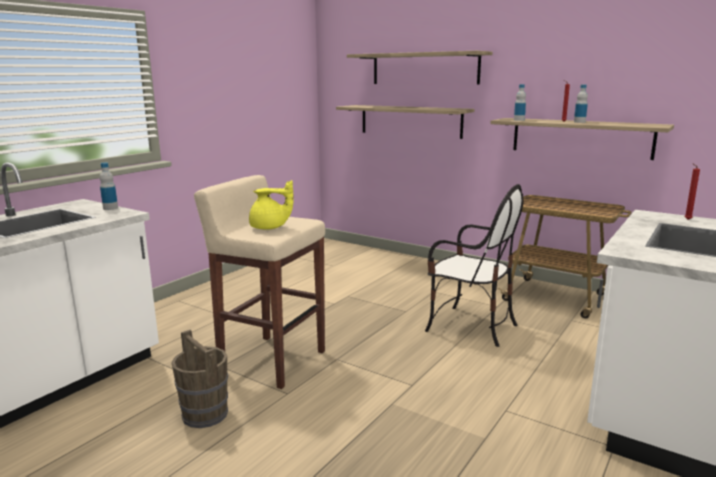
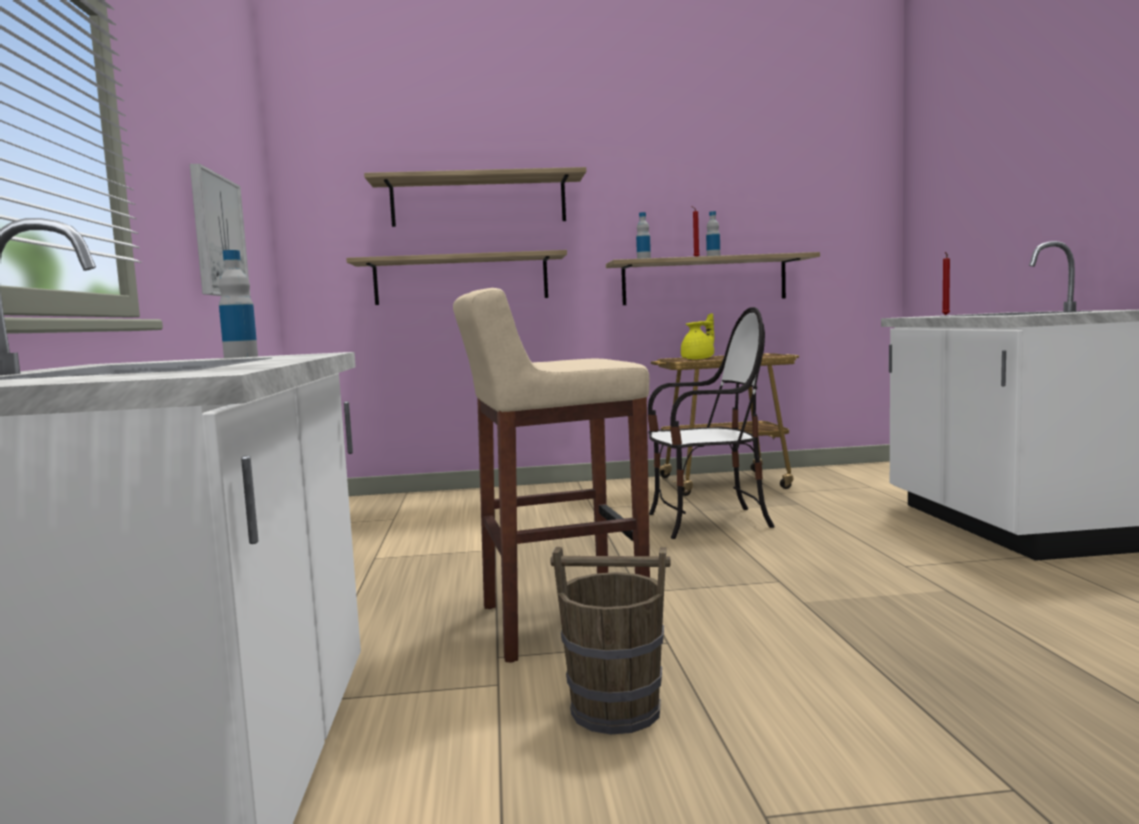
camera: 40 degrees left, 10 degrees down
yellow teapot [249,180,294,230] -> yellow teapot moved to [681,313,714,359]
none -> picture [190,164,251,298]

